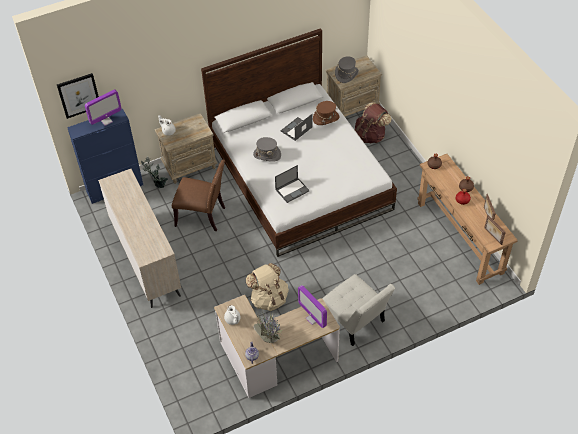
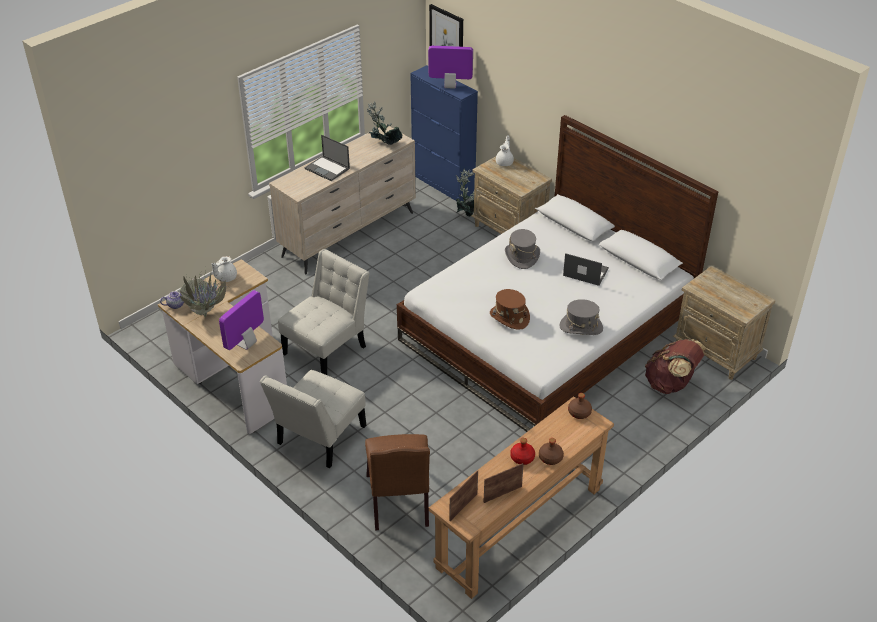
camera: 70 degrees right, 10 degrees down
monitor [85,90,122,126] -> monitor turned 150 degrees clockwise [428,46,473,89]
brown chair [172,159,225,231] -> brown chair moved to [365,434,430,531]
beige backpack [246,263,289,311] -> white chair [278,249,370,375]
laptop [275,165,310,203] -> laptop moved to [305,135,350,181]
brown hat [313,101,340,125] -> brown hat moved to [490,289,530,330]
grey hat [335,56,359,83] -> grey hat moved to [560,299,603,335]
none -> potted plant [367,102,402,145]

